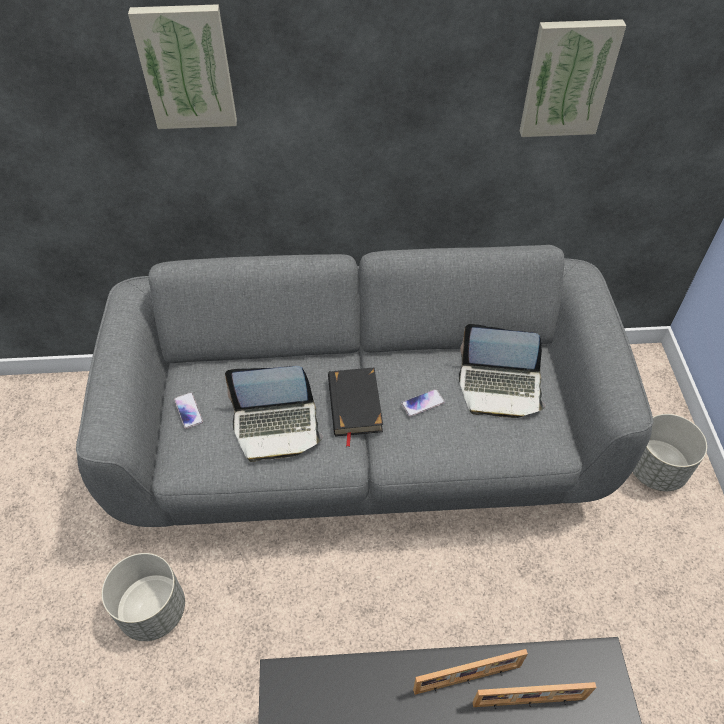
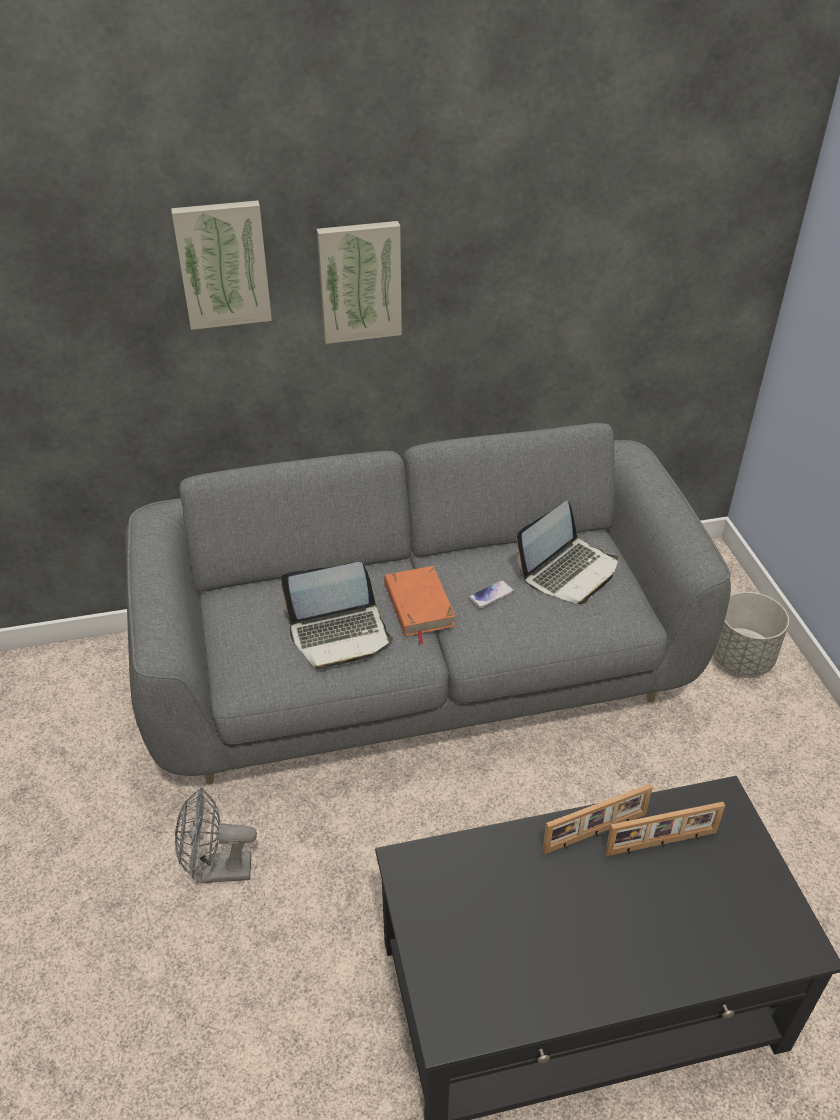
camera: 10 degrees left, 10 degrees down
grey planter [102,553,185,641] -> grey fan [175,787,257,883]
phone [174,392,203,429] -> none
black book [328,368,383,447] -> orange book [384,566,456,644]
laptop [459,324,546,418] -> laptop turned 45 degrees counterclockwise [517,501,618,604]
picture [520,19,626,137] -> picture moved to [317,221,402,344]

